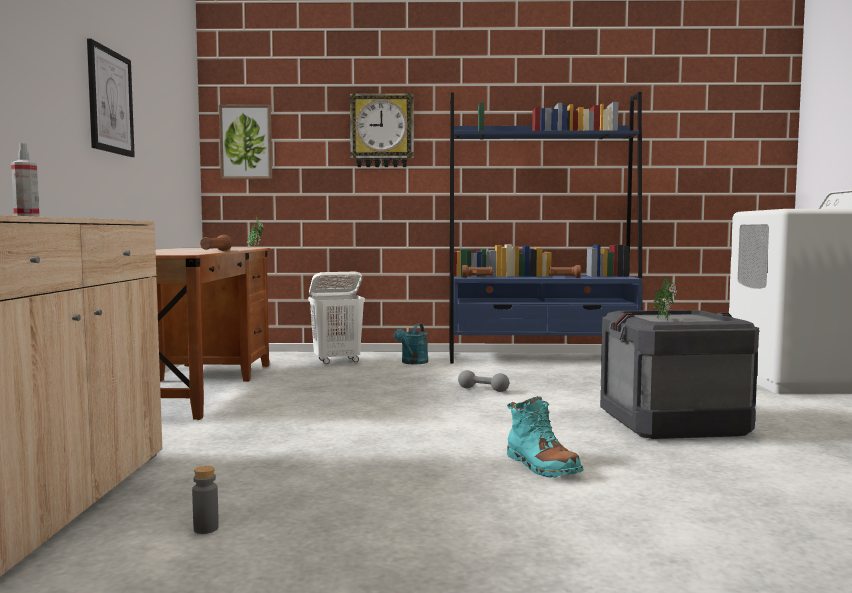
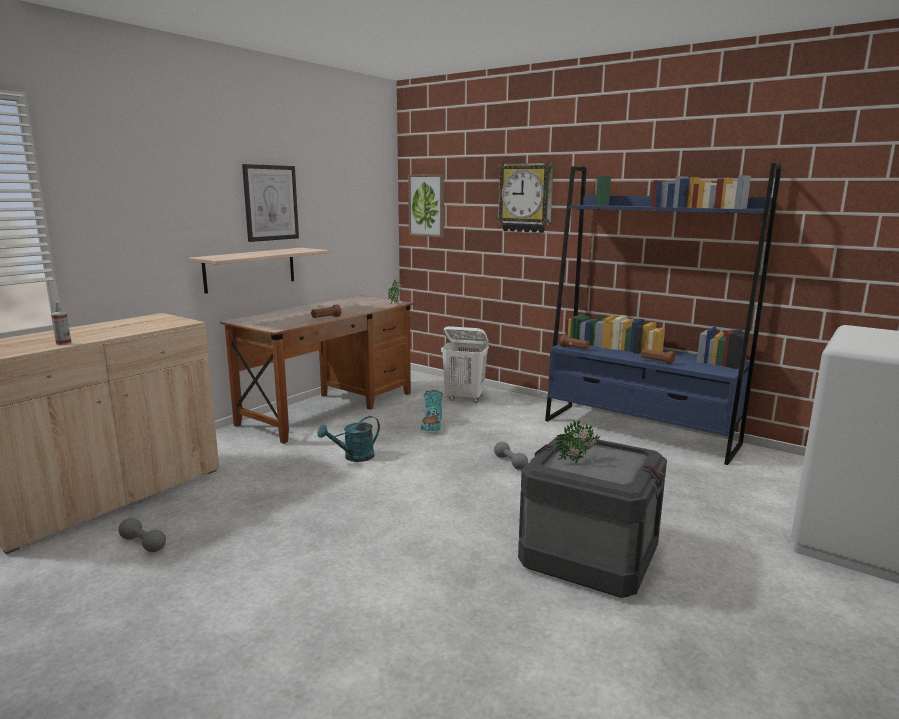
camera: 35 degrees right, 10 degrees up
grey bottle [192,466,219,534] -> grey dumbbell [118,518,166,552]
turquoise watering can [394,324,428,364] -> turquoise watering can moved to [318,416,380,462]
turquoise boot [507,396,584,478] -> turquoise boot moved to [421,390,443,431]
none -> shelf [188,248,329,294]

